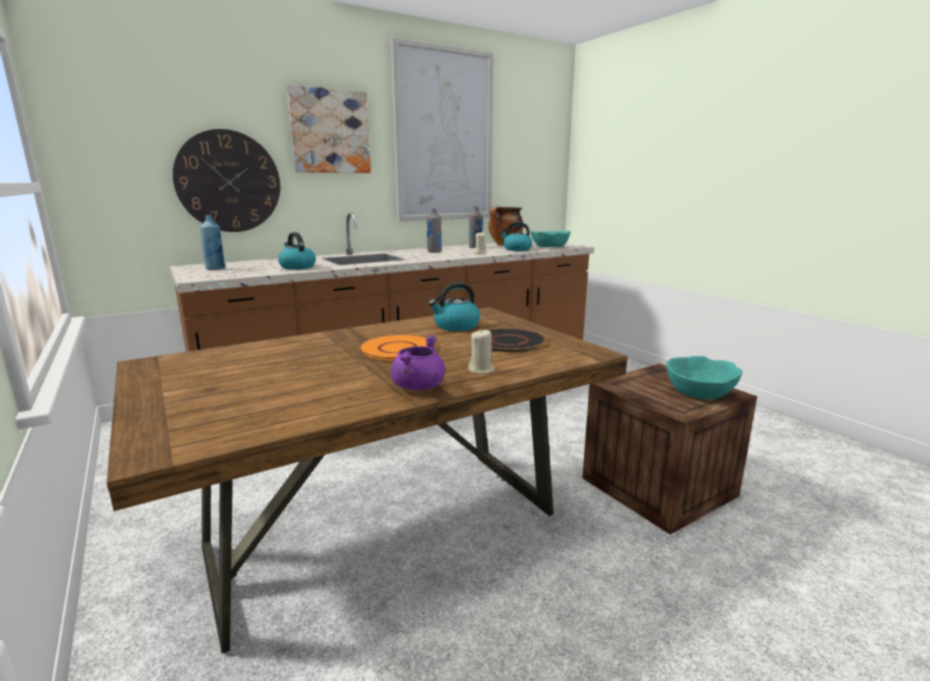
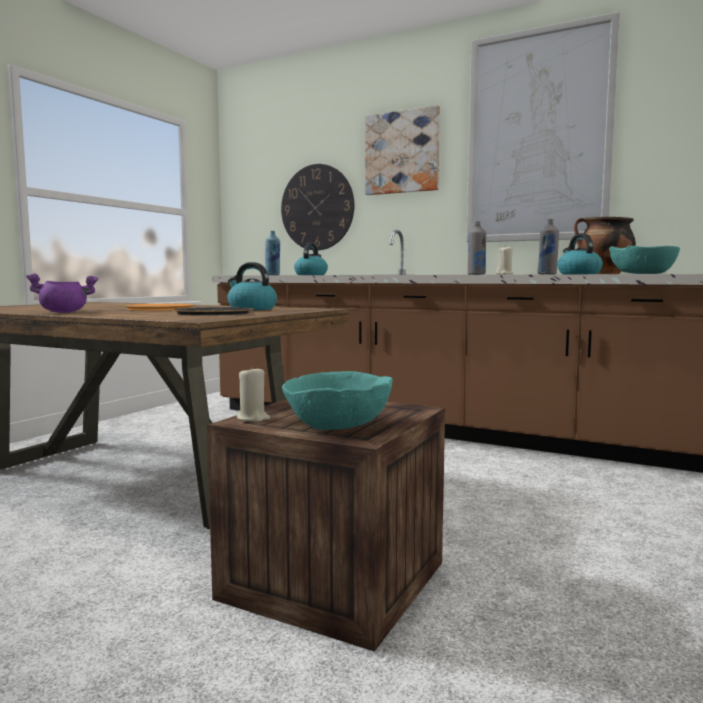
camera: 60 degrees right, 10 degrees down
beige candle [468,329,495,374] -> beige candle moved to [237,366,270,422]

